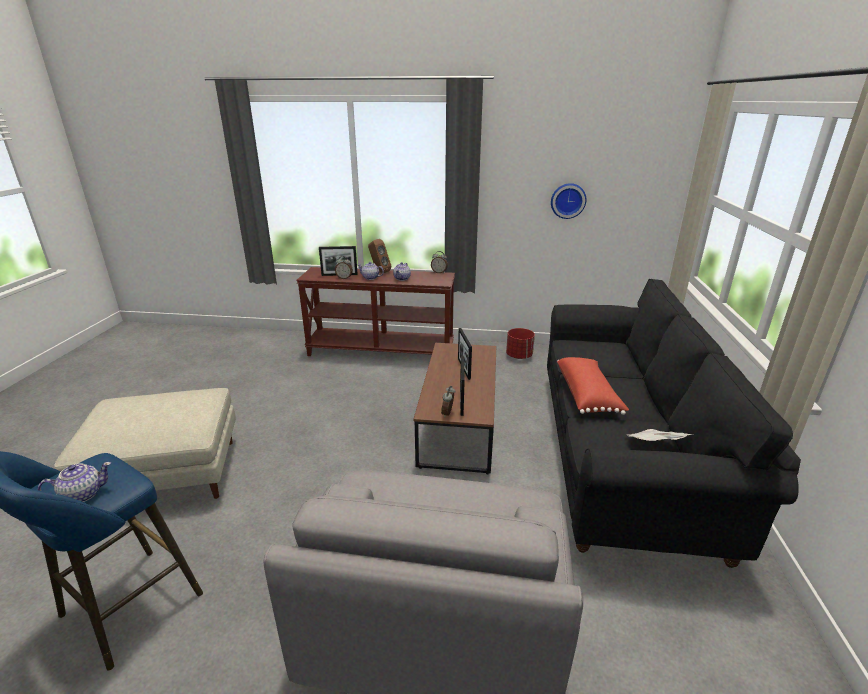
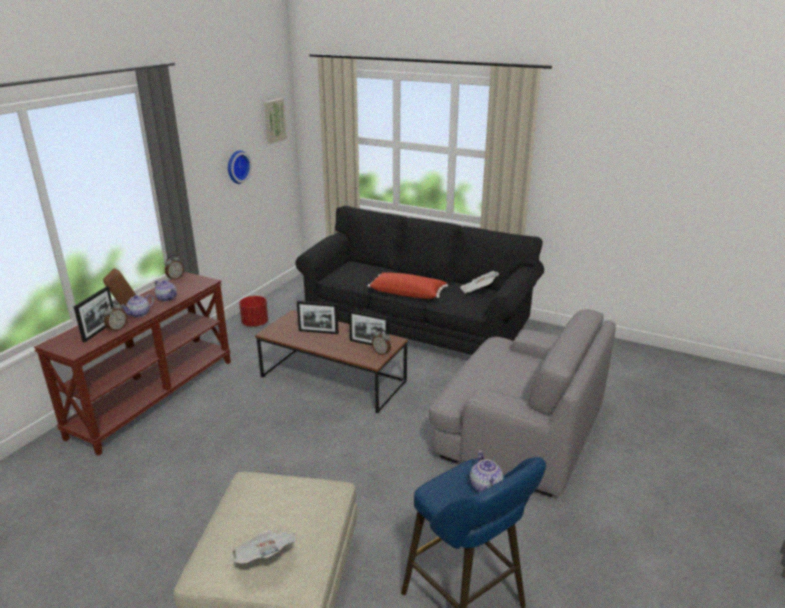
camera: 70 degrees left, 0 degrees up
none -> newspaper [231,530,296,564]
none -> picture [264,98,287,144]

